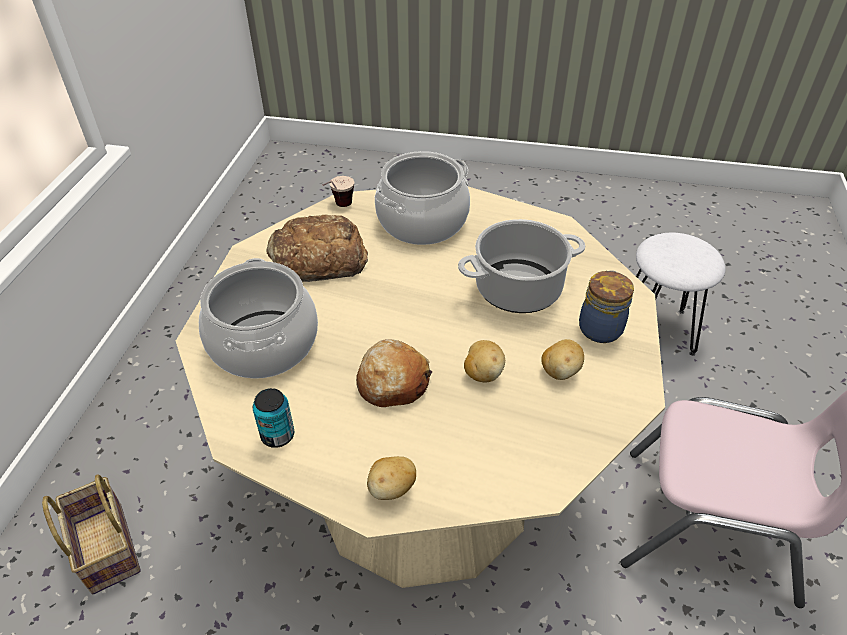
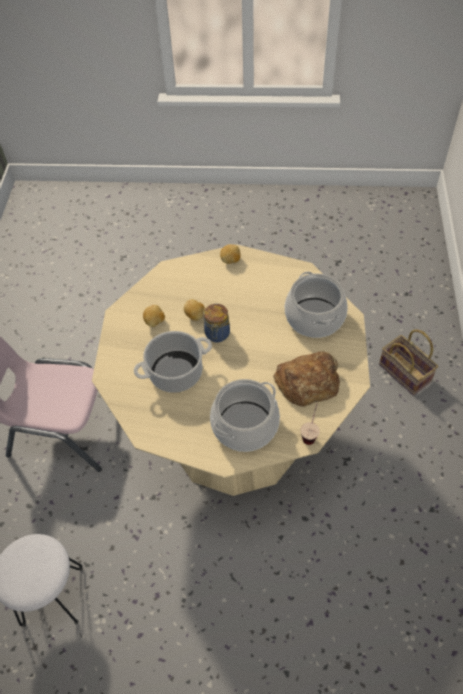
camera: 175 degrees right, 10 degrees up
can [253,388,294,448] -> none
bread [356,339,432,407] -> none
jar [579,270,634,343] -> jar moved to [204,304,230,342]

